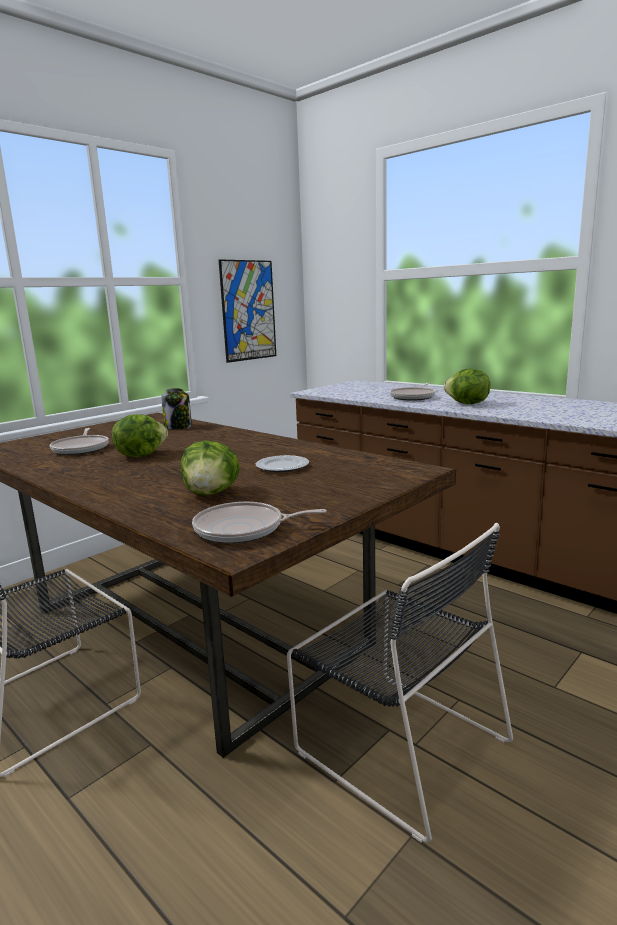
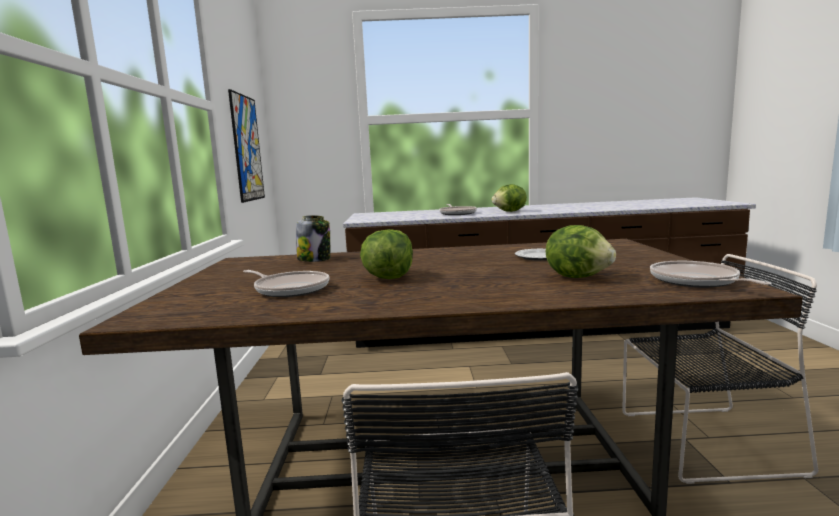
camera: 45 degrees left, 5 degrees down
frying pan [192,502,327,543] -> frying pan turned 120 degrees clockwise [650,261,772,288]

